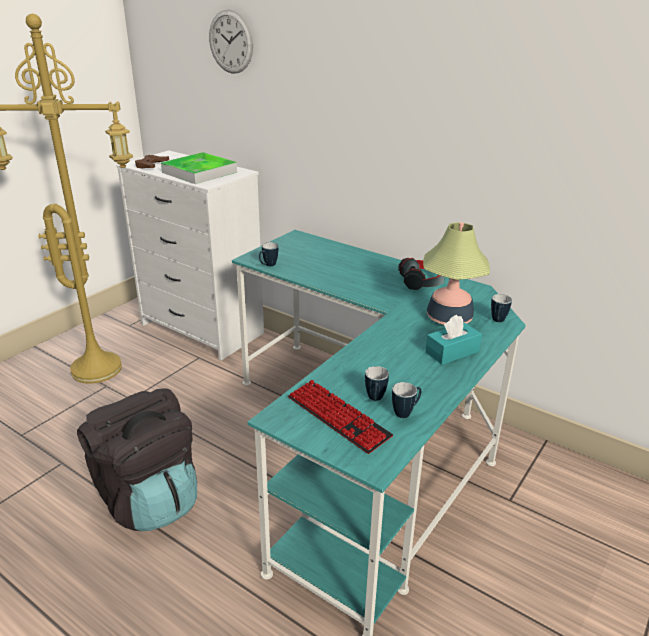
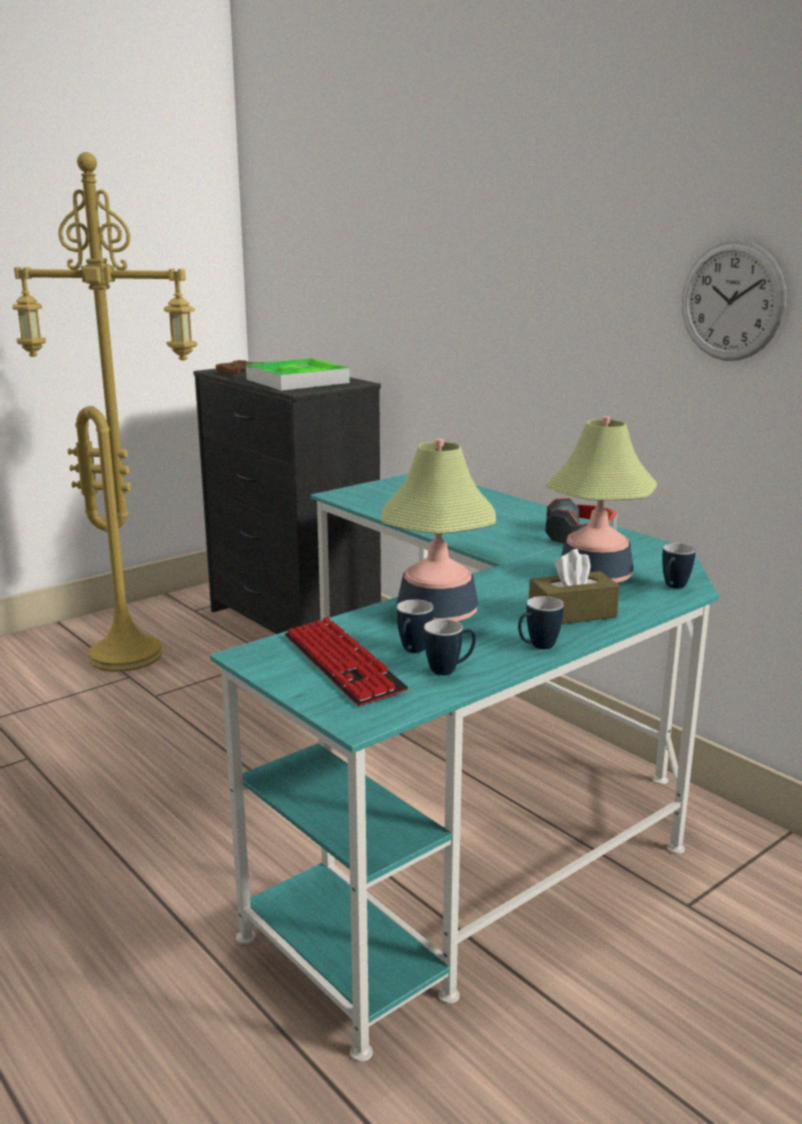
camera: 15 degrees right, 10 degrees down
black backpack [77,388,197,531] -> none
white dresser [116,150,264,360] -> black dresser [193,369,381,634]
wall clock [209,9,253,74] -> wall clock moved to [682,240,786,361]
mug [259,242,278,266] -> mug moved to [518,596,564,649]
turquoise tissue box [425,315,482,365] -> brown tissue box [529,549,620,624]
none -> table lamp [381,439,496,622]

